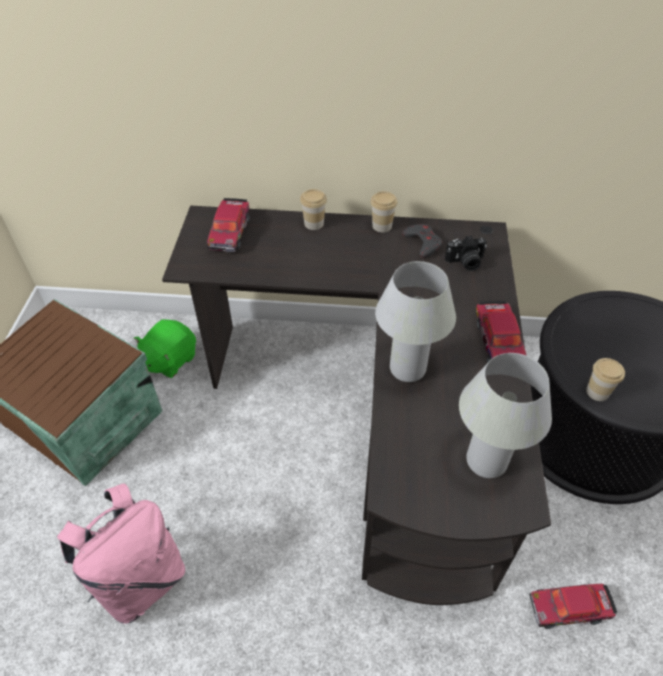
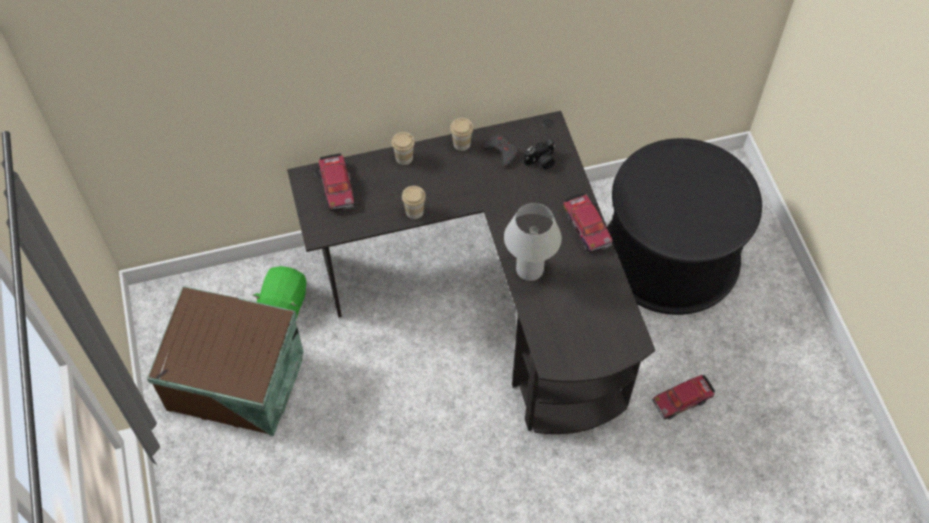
camera: 20 degrees left, 10 degrees up
pink backpack [57,483,185,624] -> none
white table lamp [459,353,552,478] -> none
cup [586,358,625,401] -> cup moved to [402,186,426,219]

